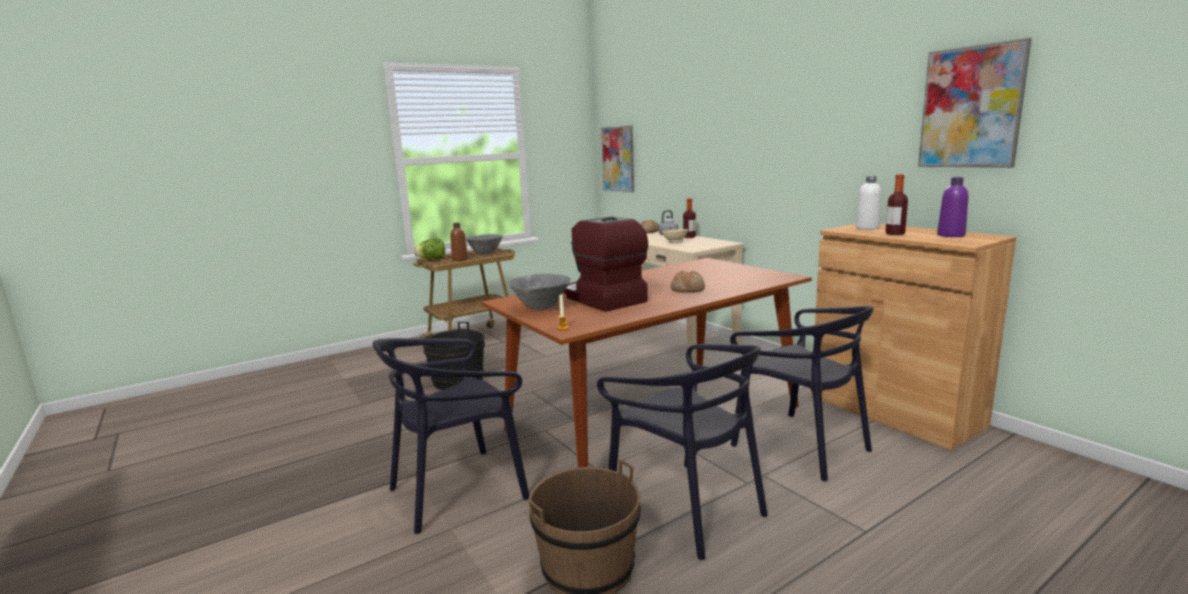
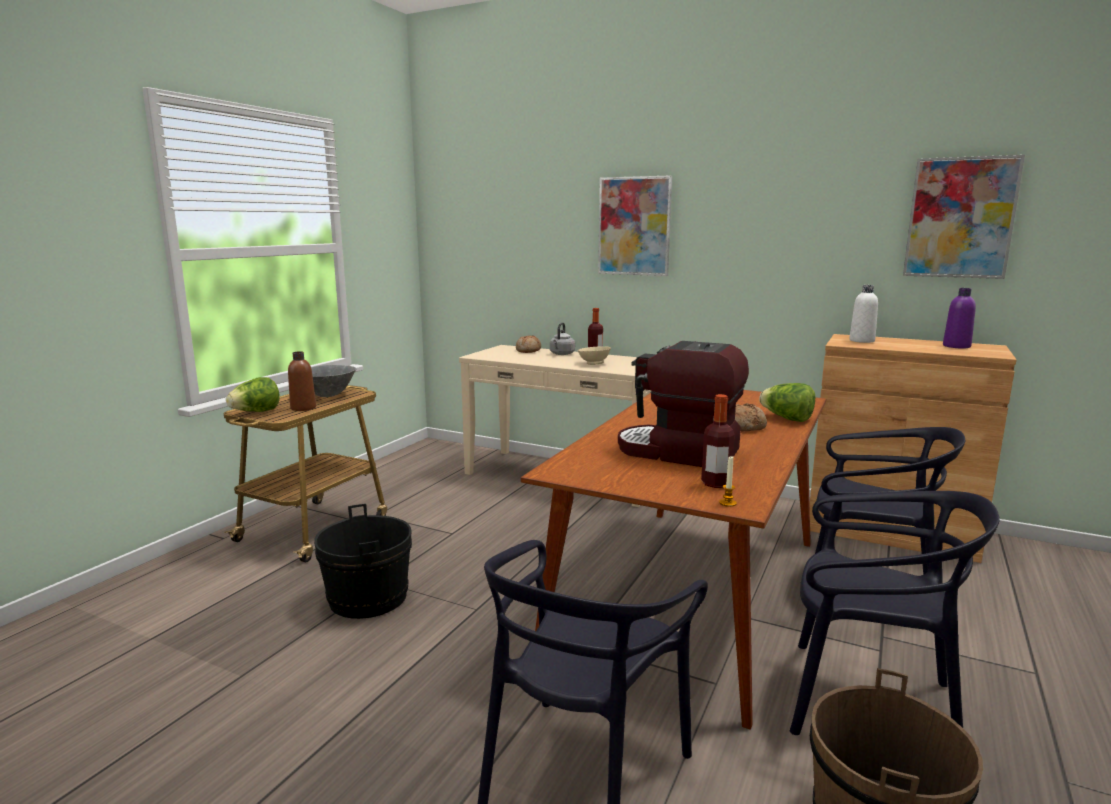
camera: 30 degrees left, 0 degrees up
grey bowl [508,274,571,310] -> none
picture [601,126,634,192] -> picture moved to [598,175,672,276]
bottle [885,174,908,235] -> bottle moved to [701,394,735,488]
none -> lettuce [759,383,815,422]

